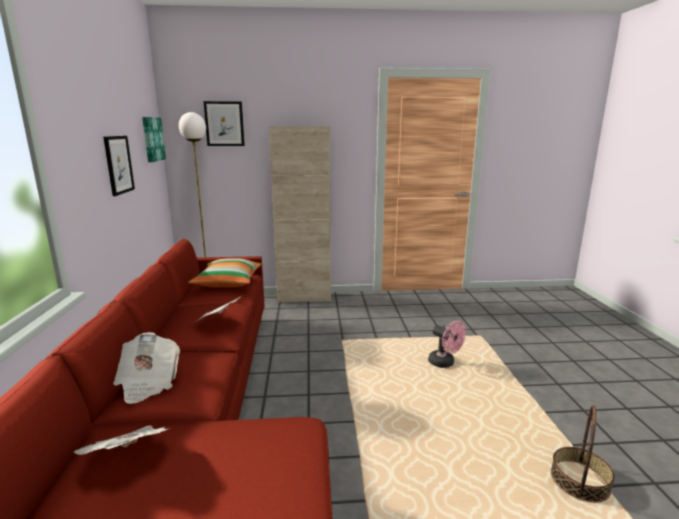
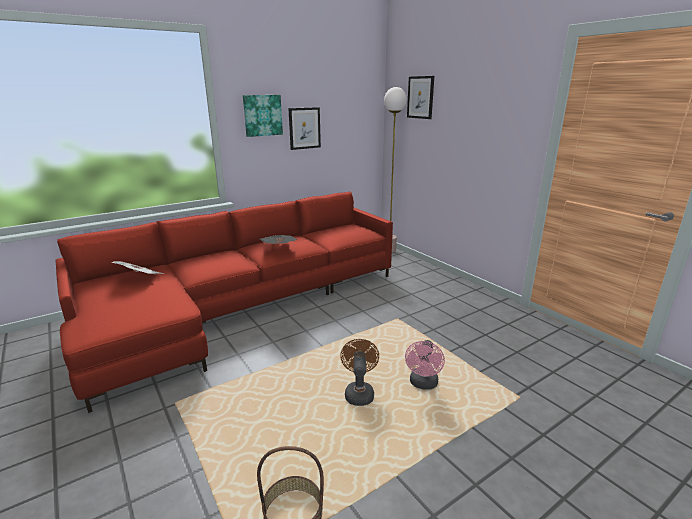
camera: 60 degrees right, 5 degrees up
newspaper [113,332,180,404] -> none
picture [142,117,166,162] -> picture moved to [243,95,283,137]
pillow [188,258,262,287] -> none
beige cabinet [269,126,331,303] -> none
none -> brown fan [340,339,379,406]

